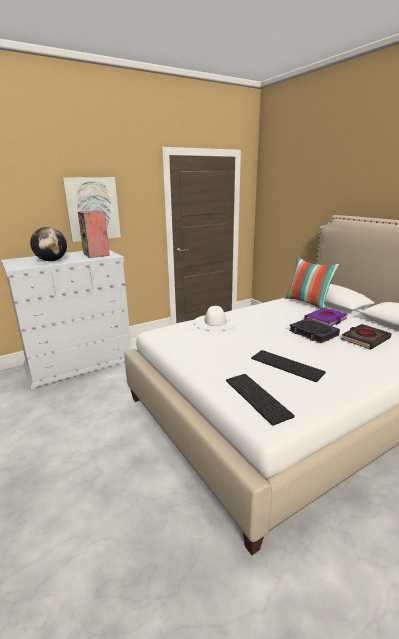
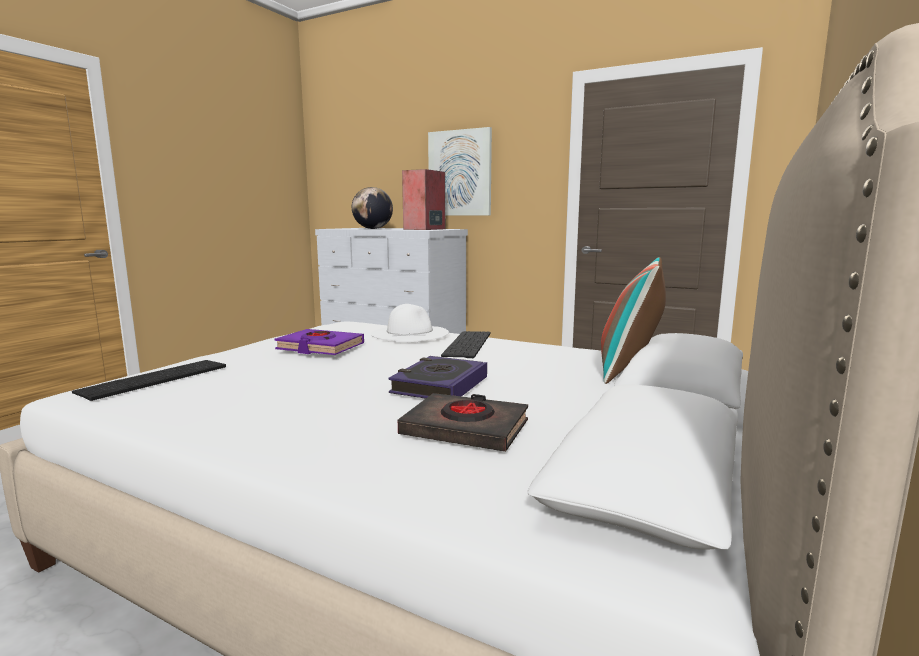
camera: 60 degrees right, 10 degrees down
keyboard [251,350,326,382] -> keyboard moved to [441,331,490,358]
purple book [304,307,348,326] -> purple book moved to [275,329,364,355]

